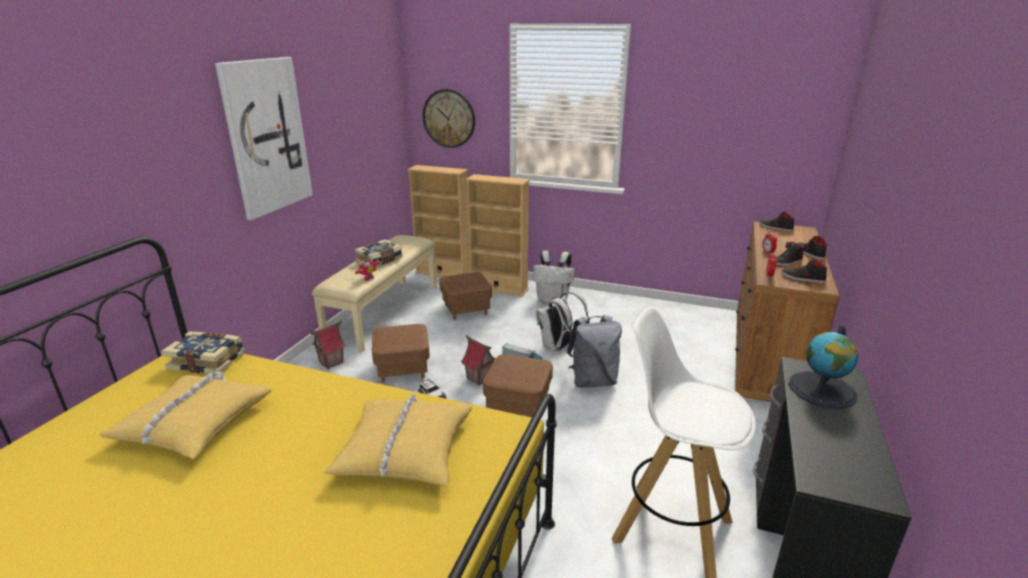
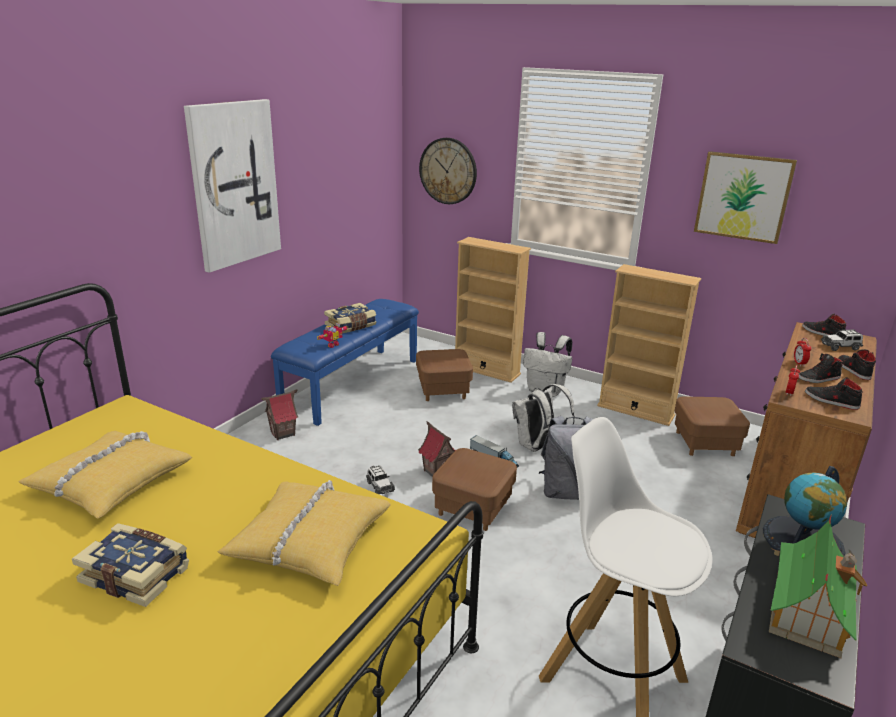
camera: 10 degrees right, 0 degrees up
book [161,331,245,374] -> book moved to [72,523,189,607]
beige bench [312,235,436,352] -> blue bench [271,299,419,426]
brown ottoman [372,324,430,383] -> brown ottoman moved to [675,397,750,456]
beige bookcase [407,165,470,277] -> beige bookcase moved to [597,264,701,426]
none -> picture [694,151,797,244]
none -> toy house [769,514,867,658]
none -> toy car [821,330,863,351]

